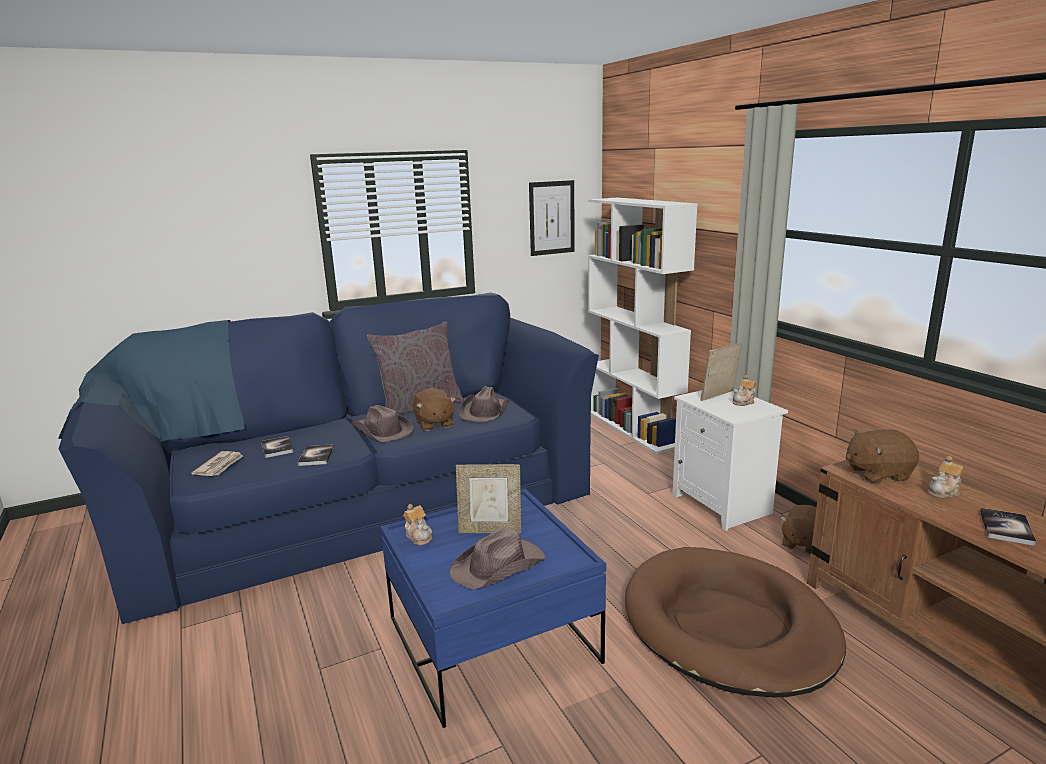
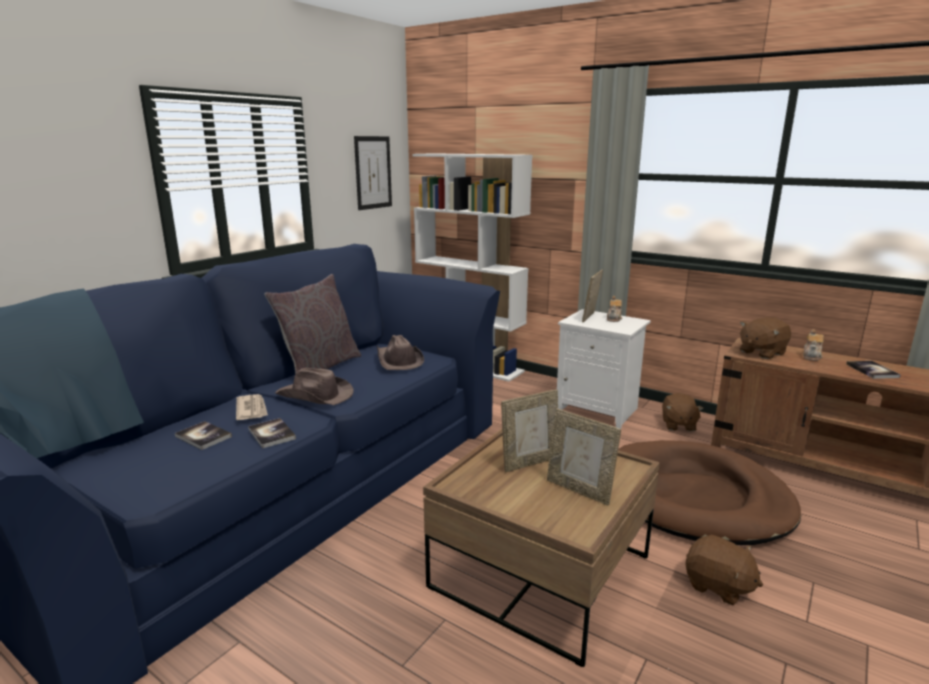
camera: 30 degrees left, 0 degrees up
newspaper [191,451,243,476] -> newspaper moved to [236,394,268,420]
blue coffee table [380,489,606,728] -> brown coffee table [423,429,660,667]
teapot [403,504,432,545] -> none
brown plush toy [413,388,456,431] -> brown plush toy moved to [685,535,763,605]
brown hat [449,527,546,590] -> picture frame [547,408,621,506]

